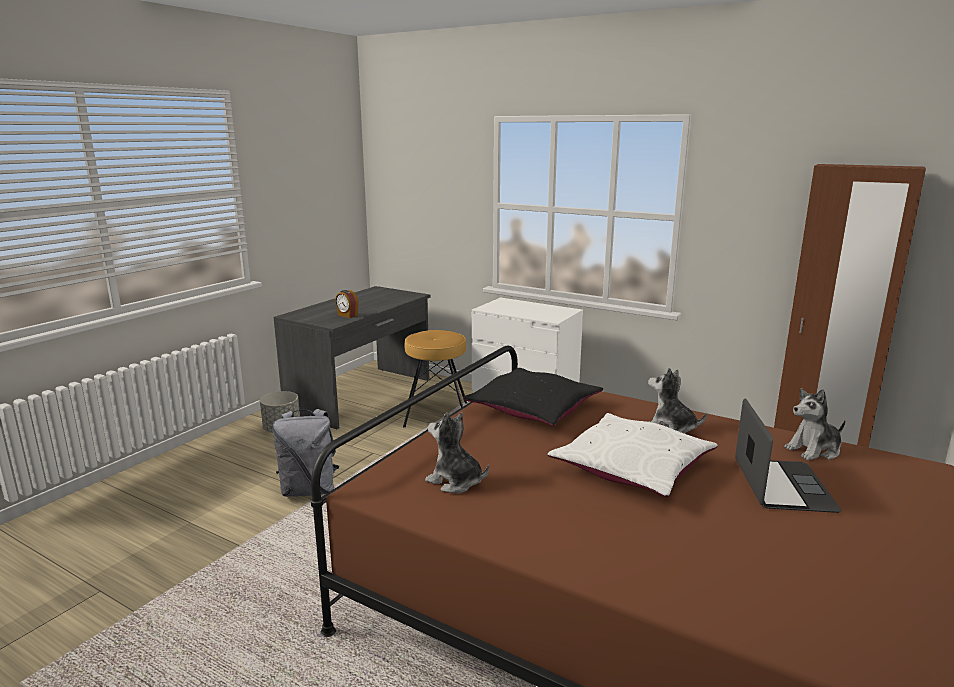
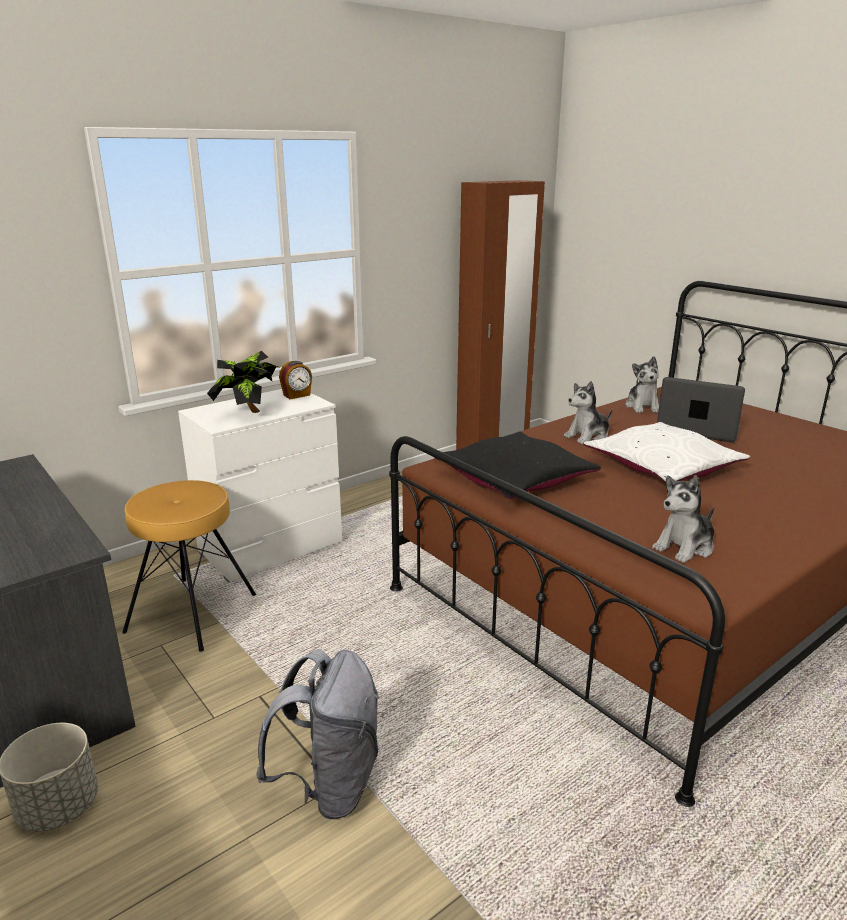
camera: 70 degrees left, 5 degrees up
alarm clock [335,290,358,318] -> alarm clock moved to [279,361,312,399]
none -> potted plant [207,351,281,413]

